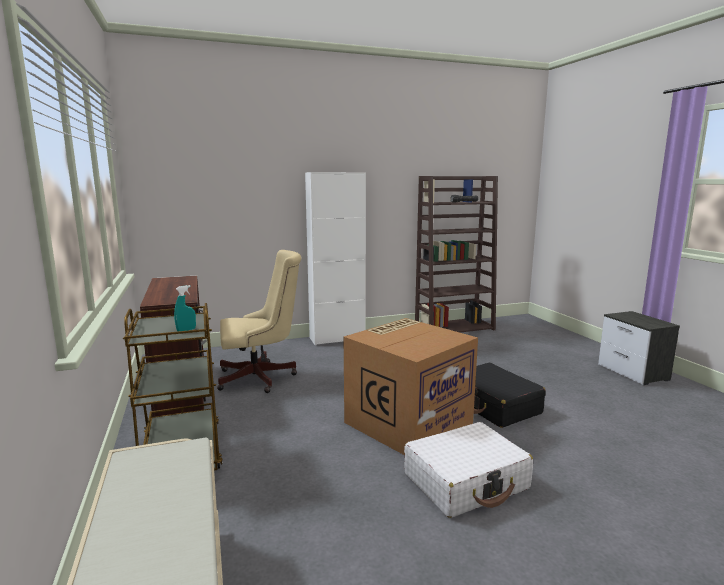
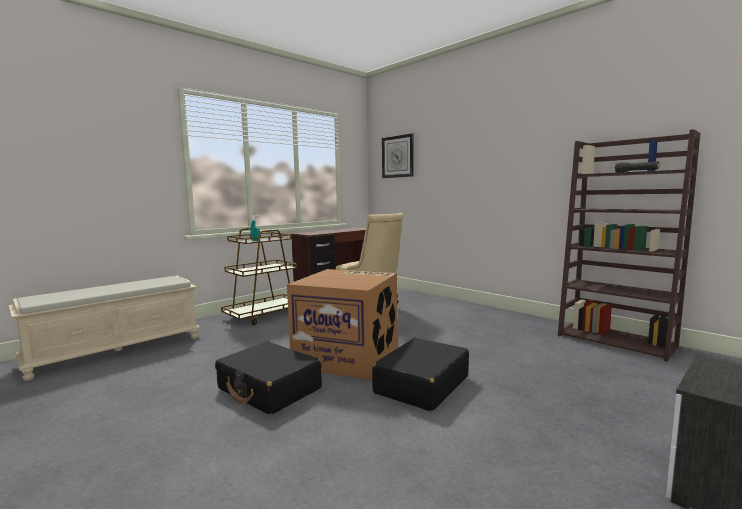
camera: 65 degrees right, 5 degrees down
white cabinet [305,172,366,345] -> none
white suitcase [404,422,533,518] -> black suitcase [215,341,322,415]
none -> wall clock [382,133,414,178]

